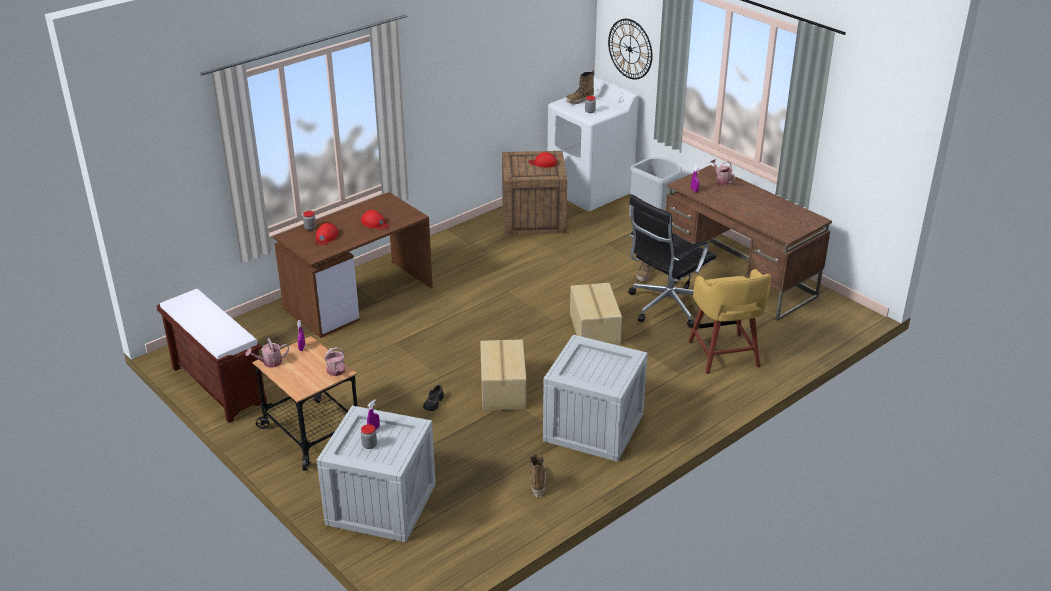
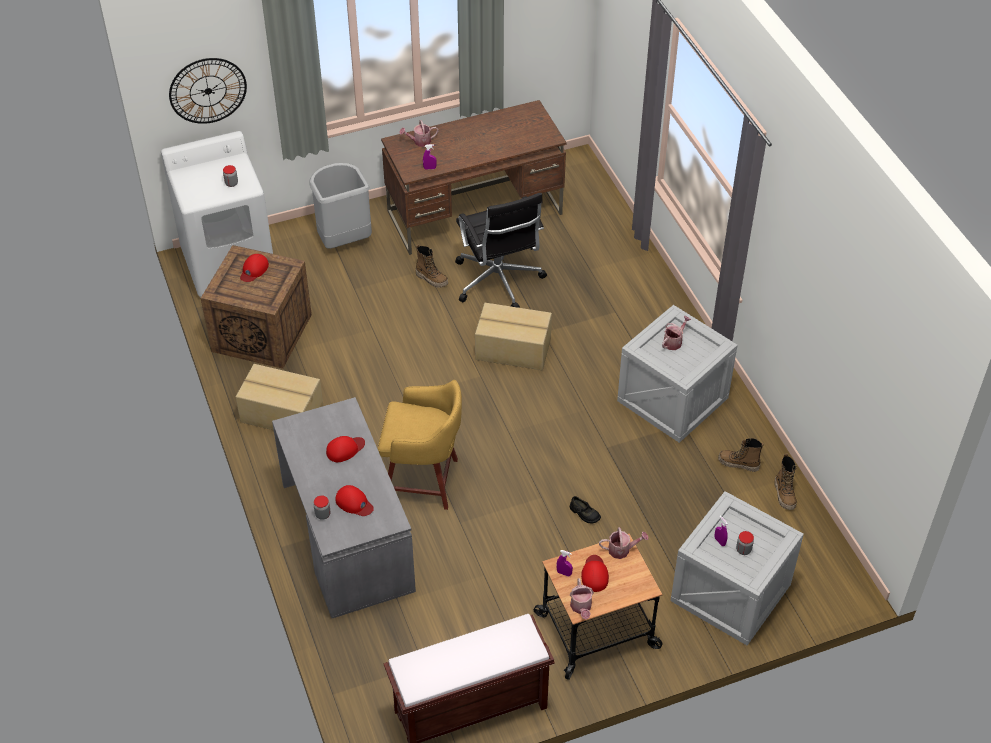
camera: 70 degrees left, 15 degrees up
brown desk [273,192,433,338] -> grey desk [272,397,416,618]
cardboard box [480,339,527,411] -> cardboard box moved to [236,364,323,430]
boot [566,70,594,104] -> boot moved to [774,453,797,510]
yellow stool [688,269,771,374] -> yellow stool moved to [378,380,462,510]
none -> red cap [581,555,609,592]
none -> watering can [662,316,691,350]

